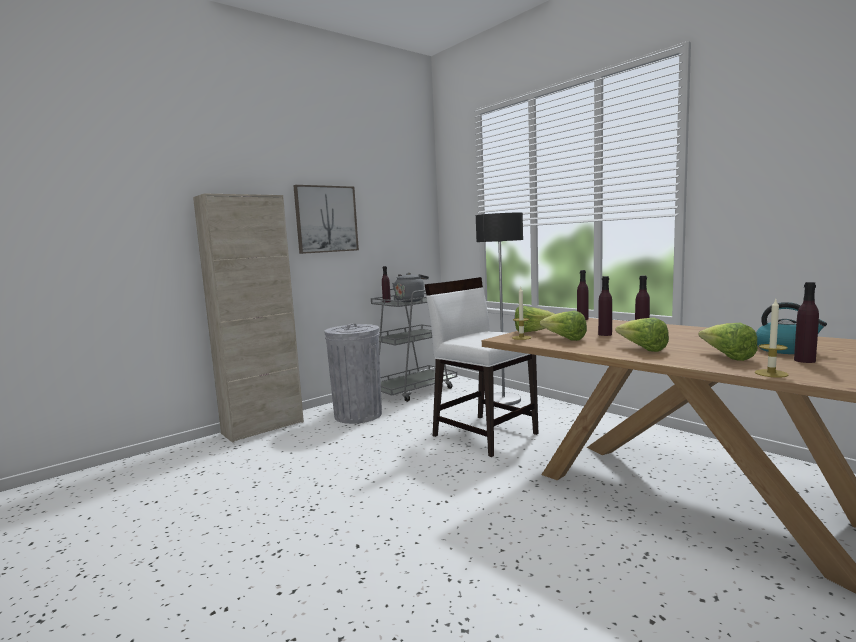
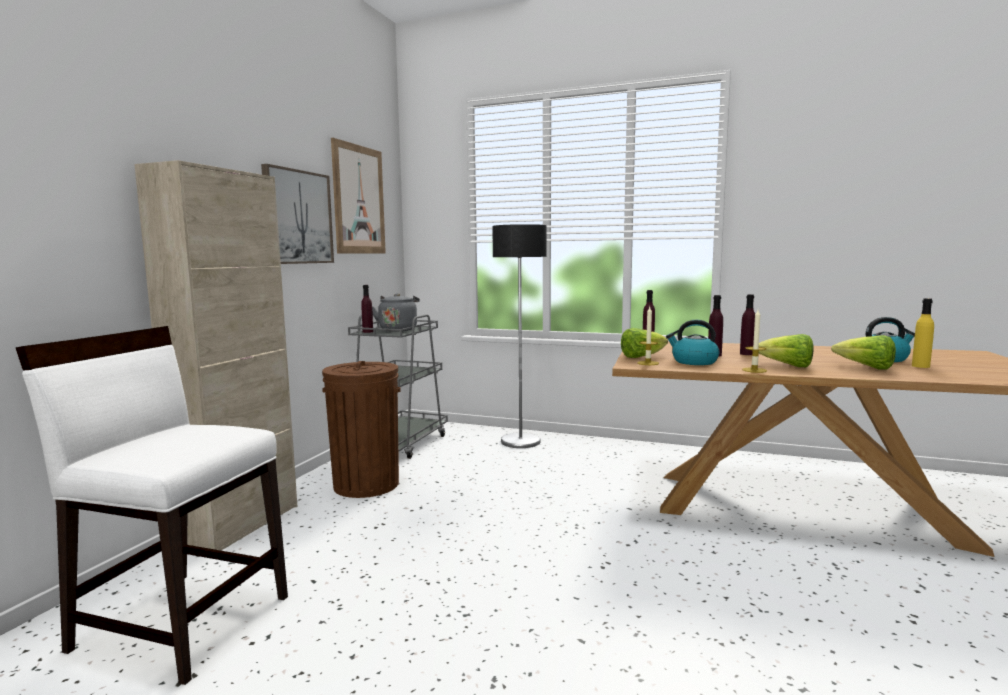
camera: 30 degrees left, 0 degrees up
grey trash can [324,324,382,424] -> brown trash can [322,361,401,498]
white chair [425,277,539,457] -> white chair moved to [16,326,288,685]
lettuce [540,311,587,341] -> kettle [666,320,720,365]
candle [755,299,788,378] -> candle moved to [742,310,767,373]
purple bottle [794,282,819,363] -> yellow bottle [912,298,934,368]
none -> picture [331,138,386,253]

